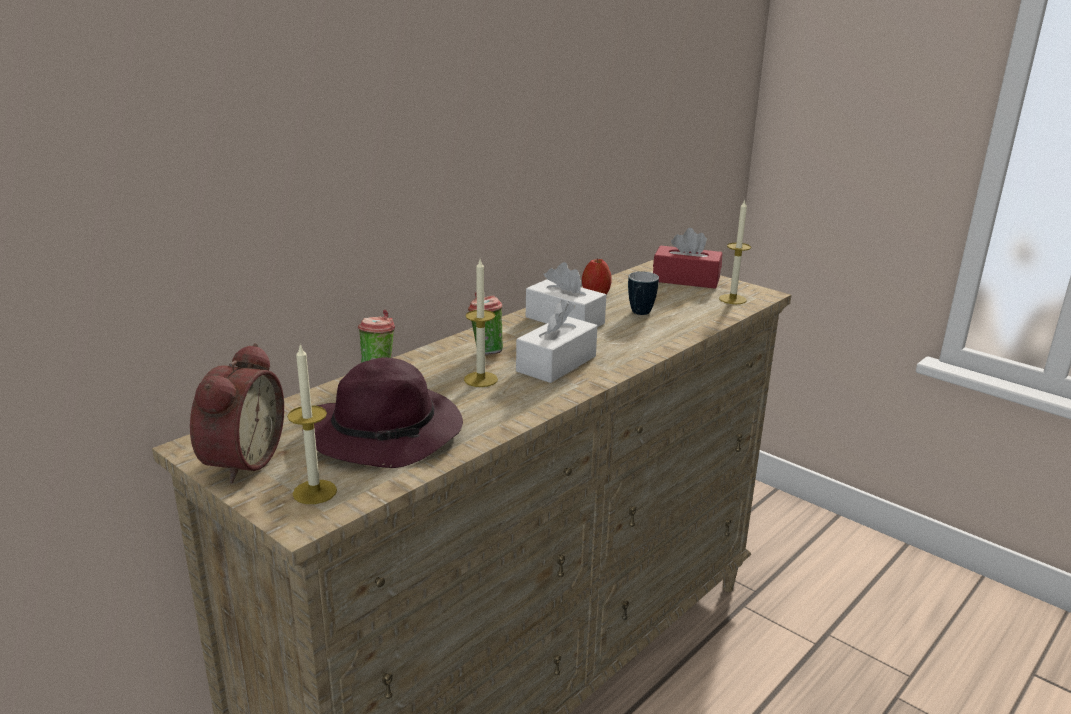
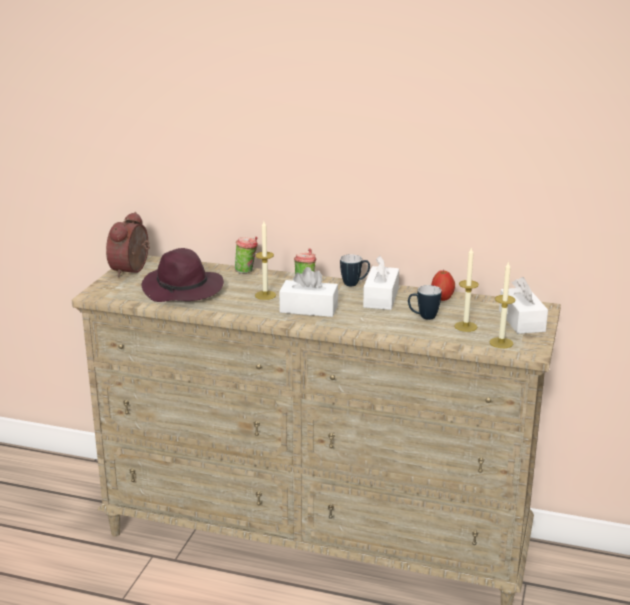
camera: 65 degrees right, 0 degrees up
alarm clock [190,343,284,484] -> alarm clock turned 120 degrees clockwise [106,212,150,277]
candle [287,344,337,504] -> candle moved to [454,247,479,332]
red tissue box [653,228,722,289] -> white tissue box [499,277,548,334]
none -> mug [340,254,370,286]

